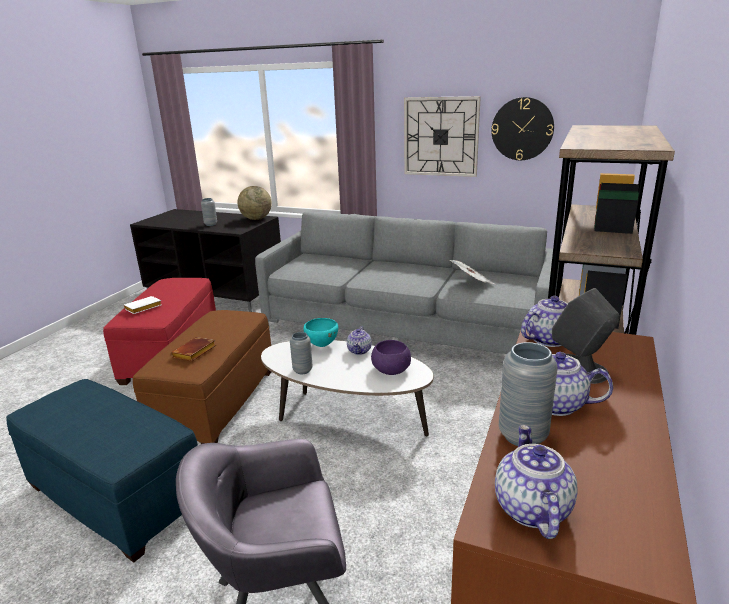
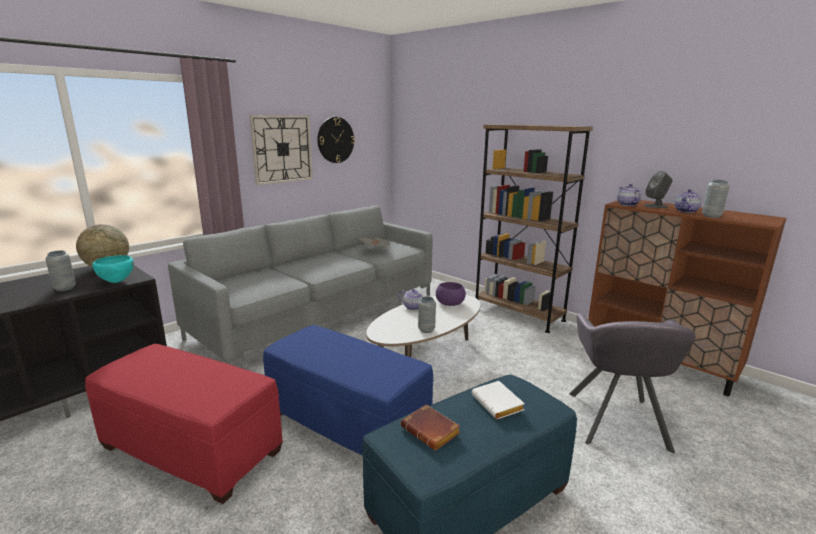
camera: 70 degrees left, 5 degrees down
white book [124,296,162,314] -> white book moved to [472,381,525,419]
brown ottoman [133,310,271,444] -> blue ottoman [263,325,434,455]
brown book [171,337,216,361] -> brown book moved to [401,404,461,451]
turquoise bowl [303,318,338,347] -> turquoise bowl moved to [92,255,134,283]
teapot [495,425,578,539] -> none

